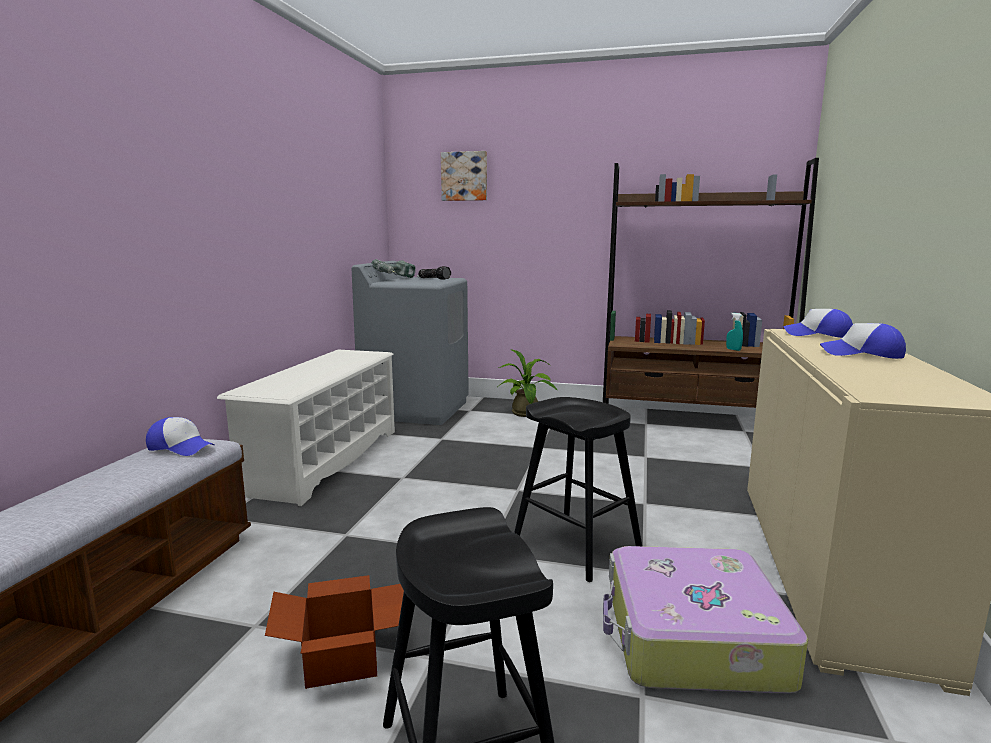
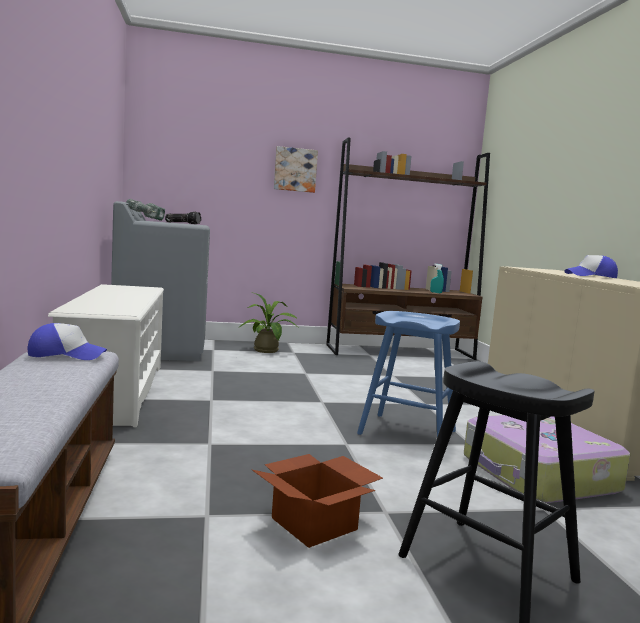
camera: 25 degrees left, 5 degrees down
picture [441,151,487,201] -> picture moved to [274,146,318,193]
black stool [514,397,642,582] -> blue stool [357,311,460,437]
cap [783,309,853,338] -> none

